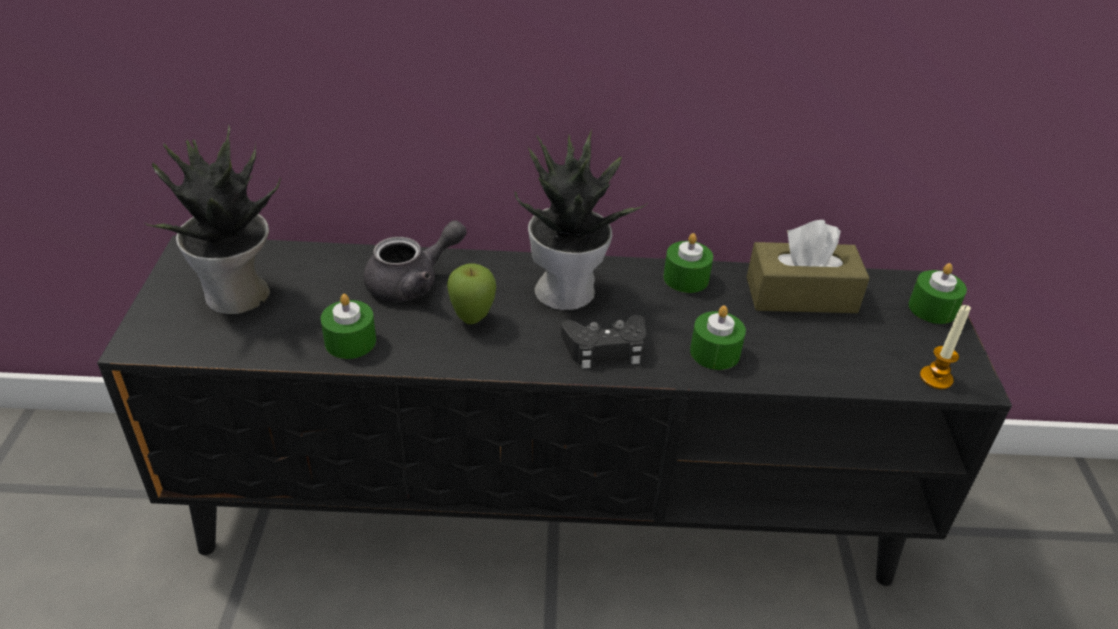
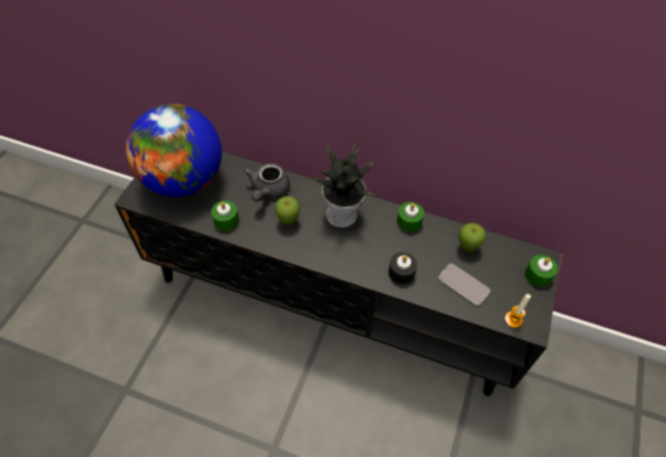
camera: 20 degrees right, 15 degrees up
potted plant [145,125,280,314] -> globe [126,104,222,197]
grey teapot [364,220,466,302] -> grey teapot turned 120 degrees clockwise [244,164,290,202]
black game controller [561,315,646,369] -> none
green candle [690,306,746,370] -> black candle [388,252,417,284]
brown tissue box [747,220,869,313] -> apple [459,223,486,252]
none -> phone [438,264,490,306]

